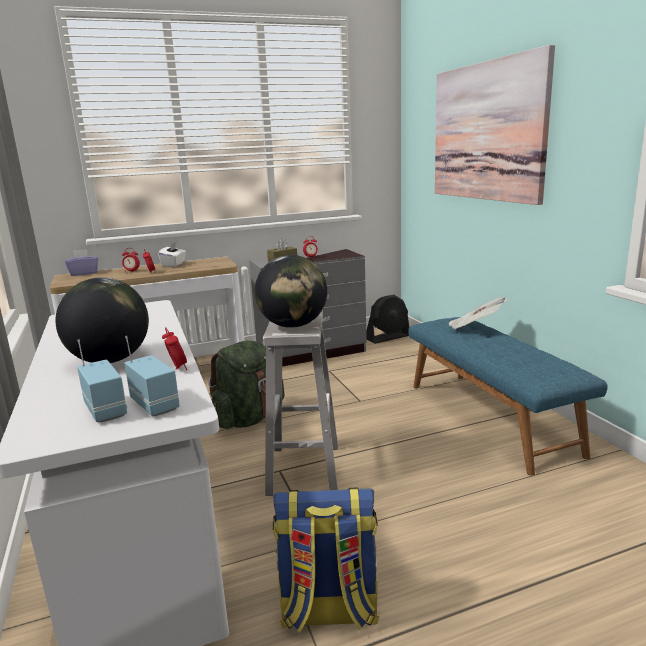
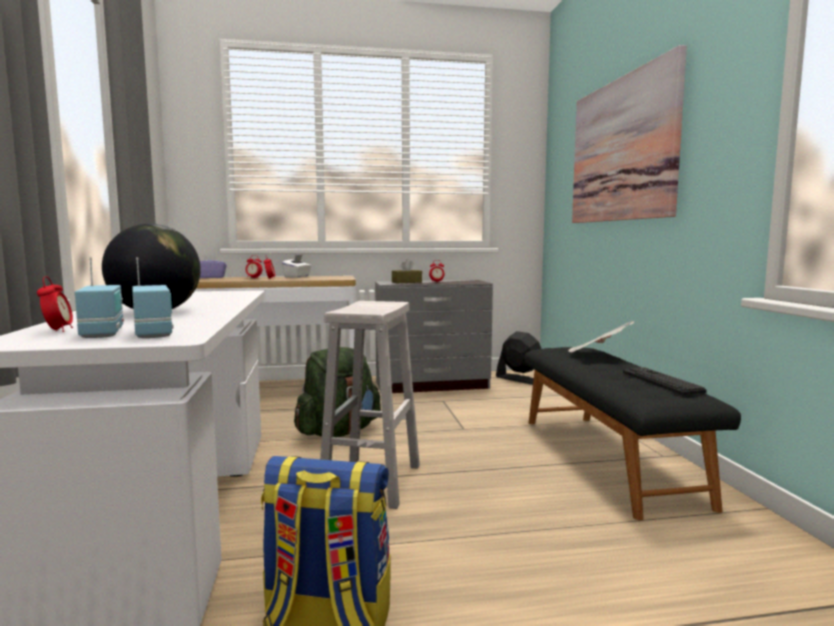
camera: 10 degrees right, 10 degrees down
alarm clock [162,327,187,370] -> alarm clock moved to [37,276,73,332]
globe [255,255,327,328] -> none
black fan [366,295,410,344] -> black fan turned 120 degrees counterclockwise [496,331,541,385]
blue bench [408,317,608,476] -> black bench [525,347,741,520]
none -> keyboard [623,367,707,395]

